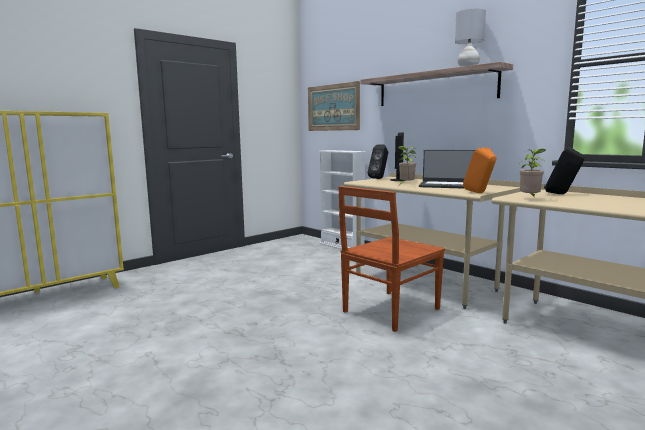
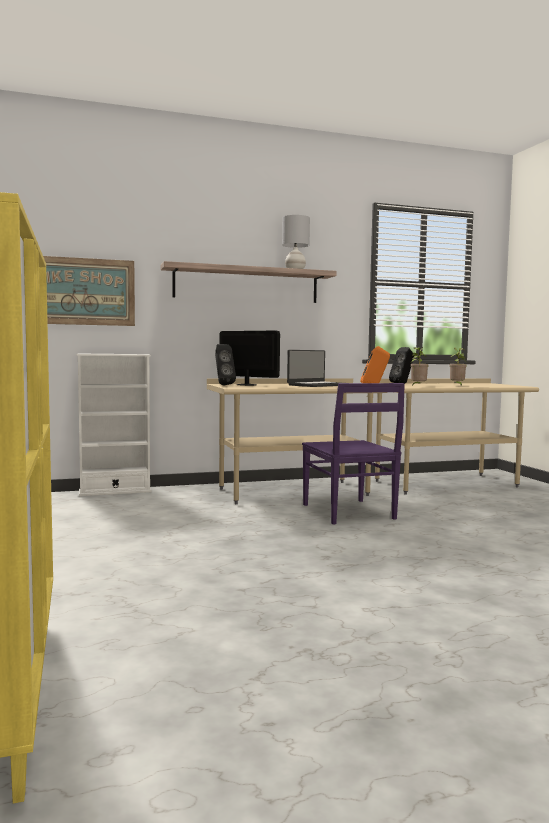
camera: 65 degrees left, 5 degrees down
brown chair [338,186,445,332] -> purple chair [302,383,405,525]
potted plant [398,146,416,185] -> potted plant moved to [449,348,467,385]

